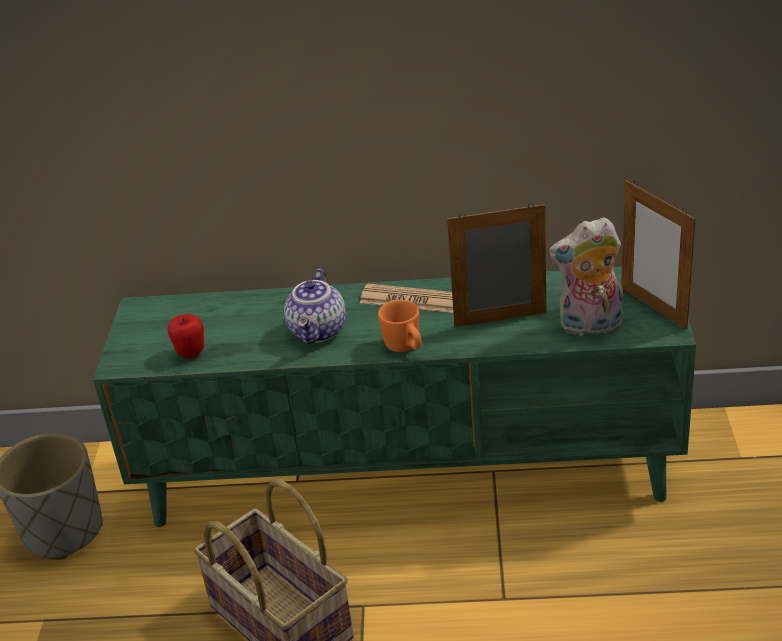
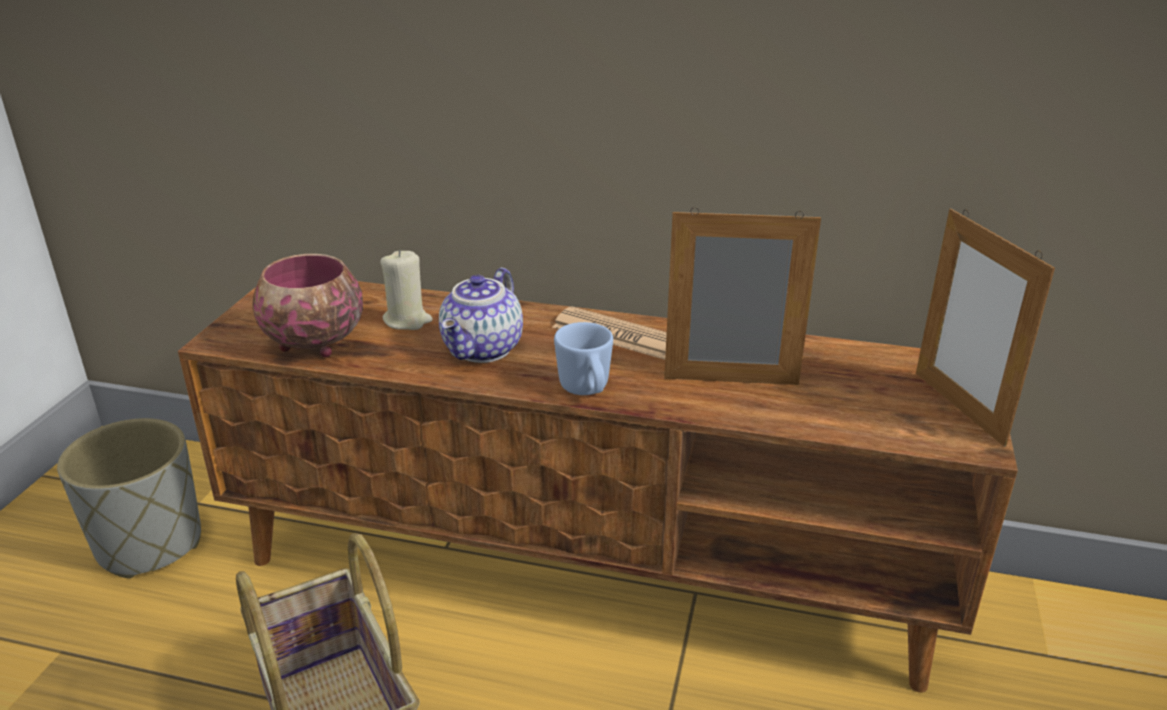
camera: 10 degrees right, 5 degrees down
green tv stand [93,267,696,527] -> brown tv stand [178,281,1018,693]
apple [167,314,204,358] -> bowl [252,254,363,357]
orange mug [378,300,421,352] -> blue mug [554,322,613,395]
plush toy [549,217,623,336] -> none
none -> beige candle [380,250,433,330]

